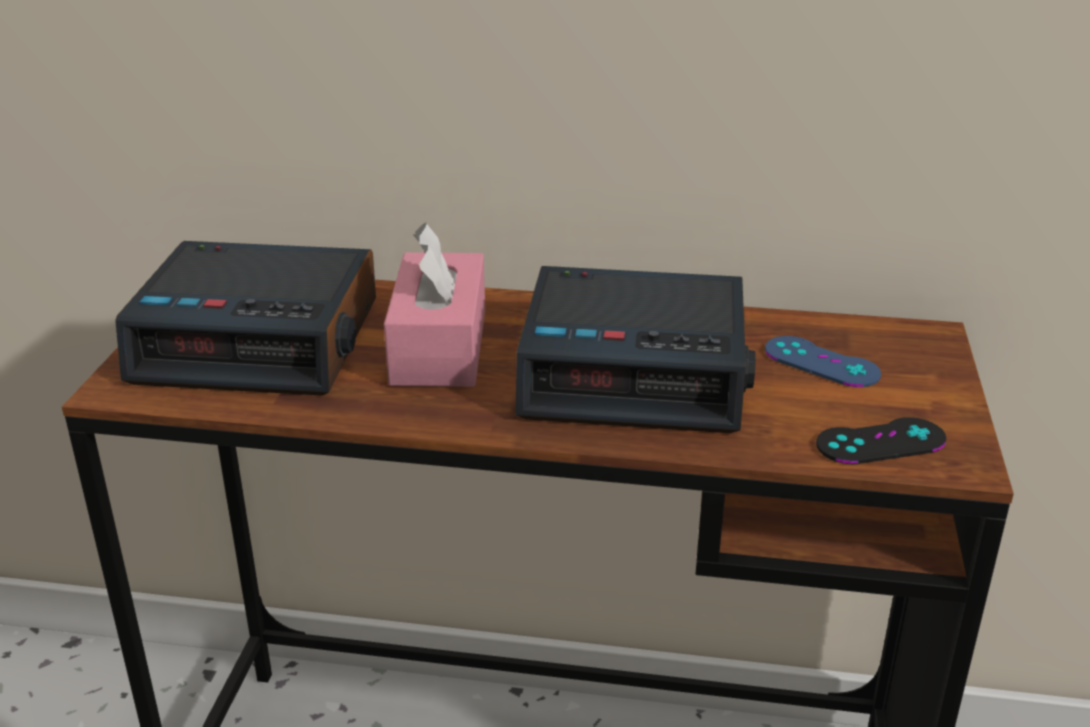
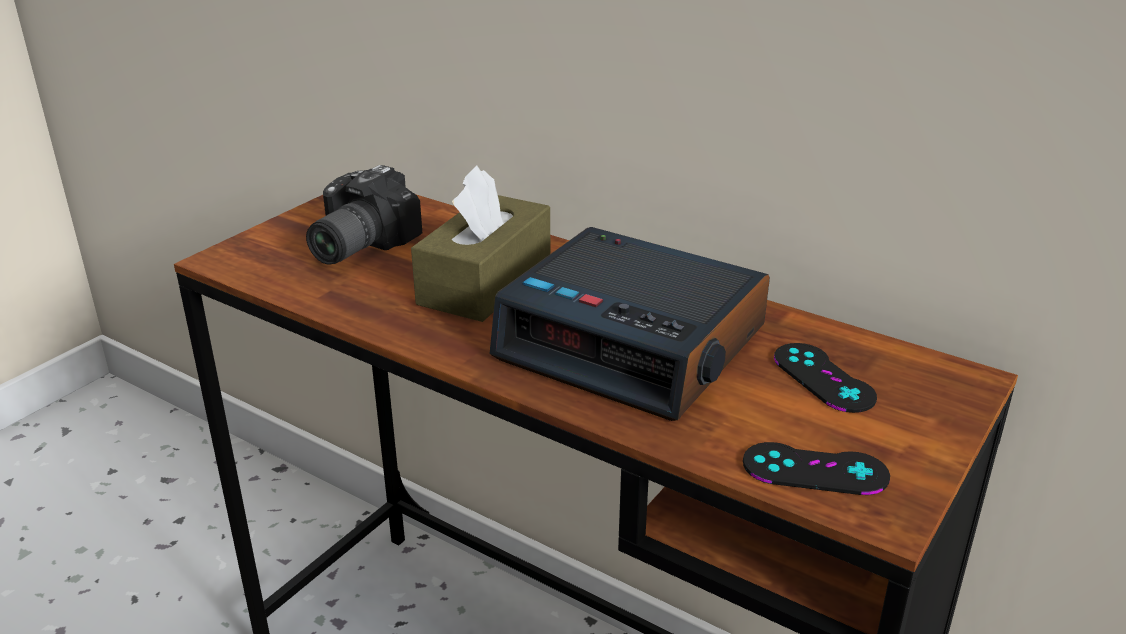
camera: 25 degrees right, 0 degrees up
alarm clock [115,241,376,396] -> camera [306,165,422,265]
pink tissue box [384,222,485,387] -> brown tissue box [411,166,550,322]
blue game controller [765,336,881,387] -> black game controller [774,343,877,413]

